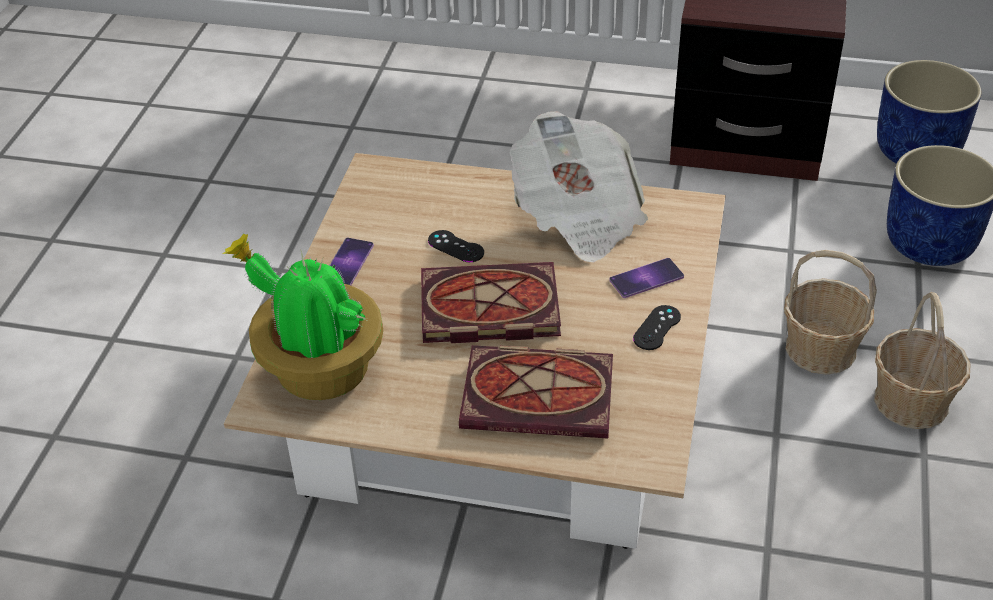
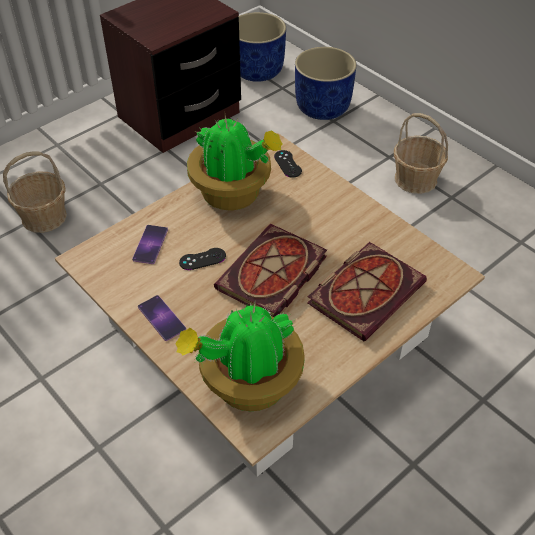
camera: 55 degrees left, 5 degrees up
newspaper [510,111,648,263] -> potted plant [187,115,283,210]
phone [609,258,684,298] -> phone moved to [132,225,168,264]
black game controller [633,305,681,350] -> black game controller moved to [274,150,302,178]
basket [784,250,877,375] -> basket moved to [3,152,67,233]

